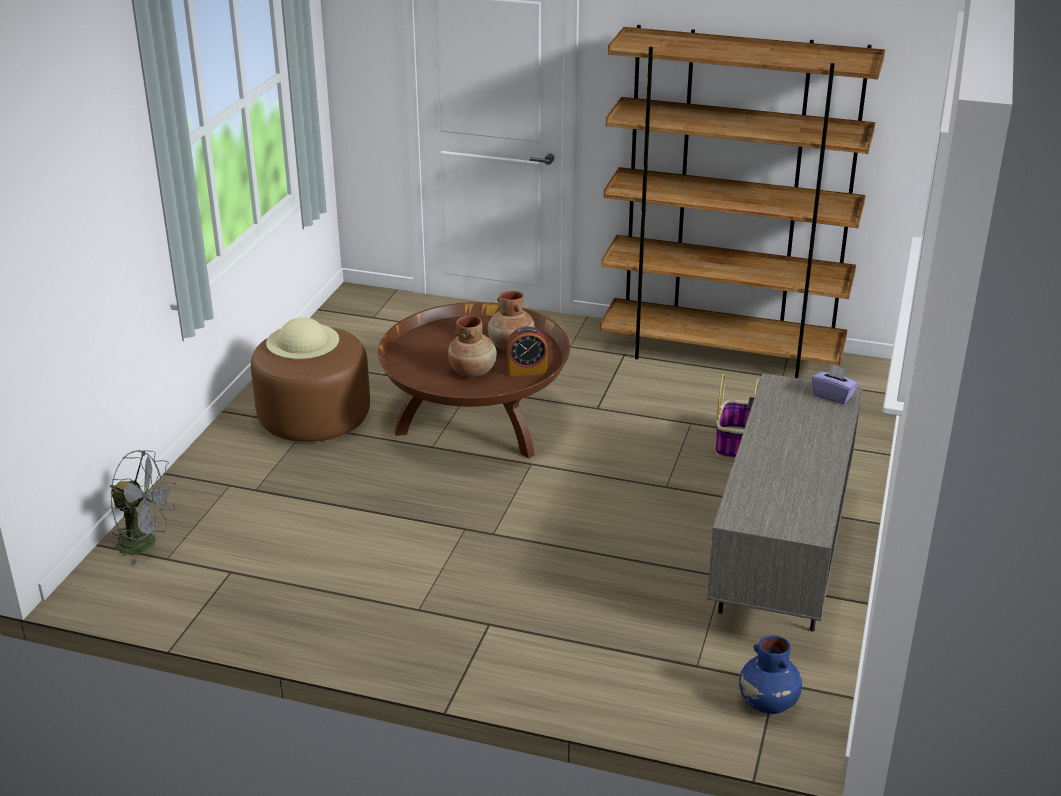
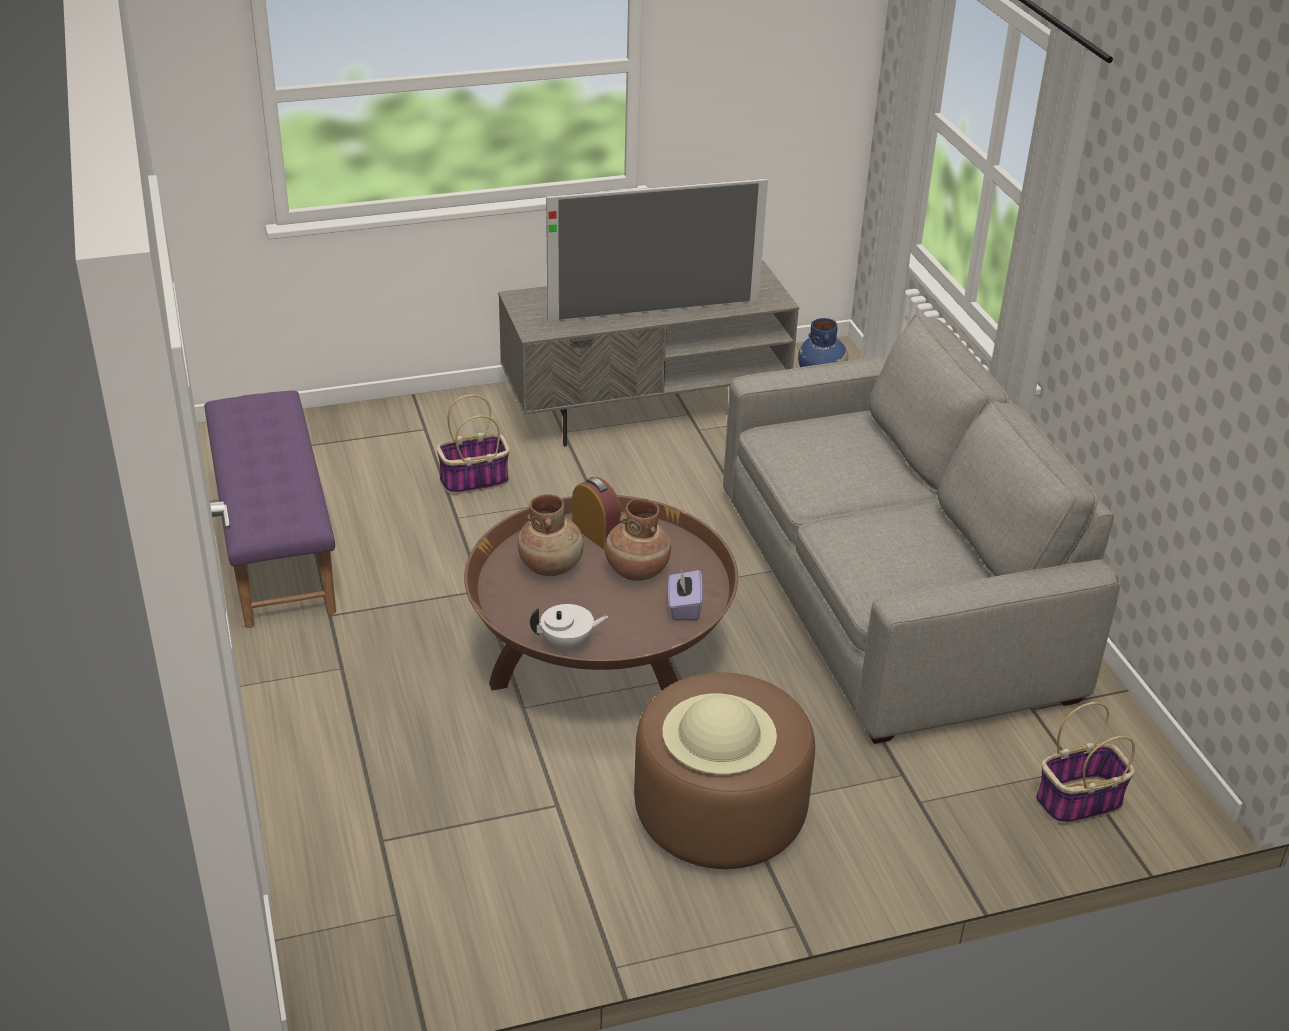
camera: 125 degrees left, 5 degrees up
grey fan [110,450,176,566] -> basket [1036,702,1135,824]
brown bookcase [600,25,885,378] -> purple bench [204,390,336,628]
purple tissue box [812,365,858,404] -> purple tissue box moved to [668,569,703,620]
none -> white teapot [530,604,608,652]
none -> television [546,179,768,322]
none -> grey sofa [723,315,1120,744]

